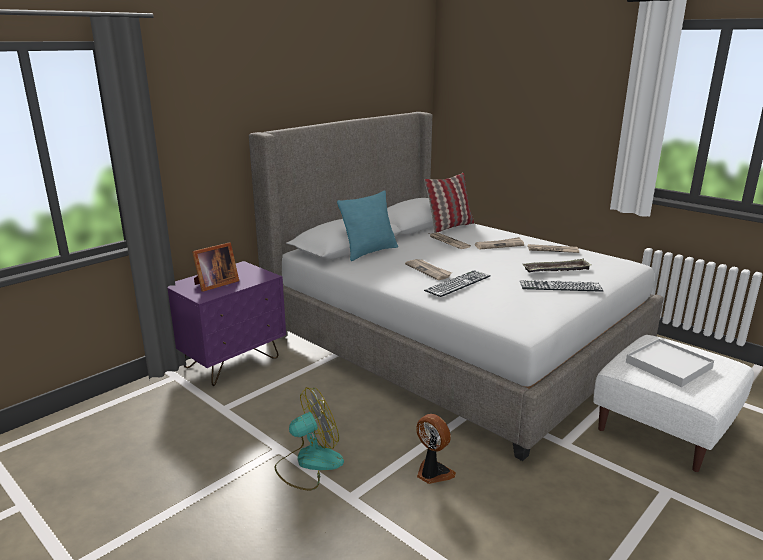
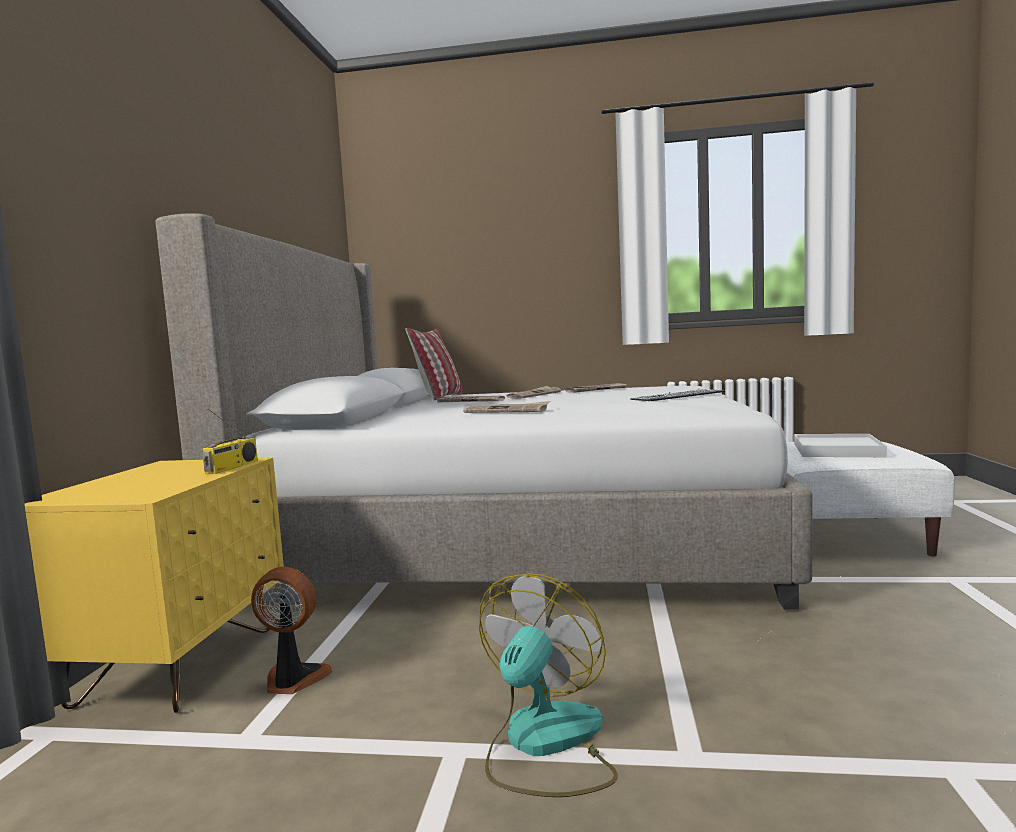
camera: 35 degrees left, 15 degrees down
purple nightstand [168,261,286,386] -> yellow nightstand [24,458,284,713]
picture frame [192,242,239,292] -> none
turquoise pillow [337,190,398,261] -> none
fan [416,414,456,484] -> fan moved to [251,566,333,694]
keyboard [424,270,490,297] -> none
tray [522,259,591,272] -> none
none -> radio [202,408,258,474]

